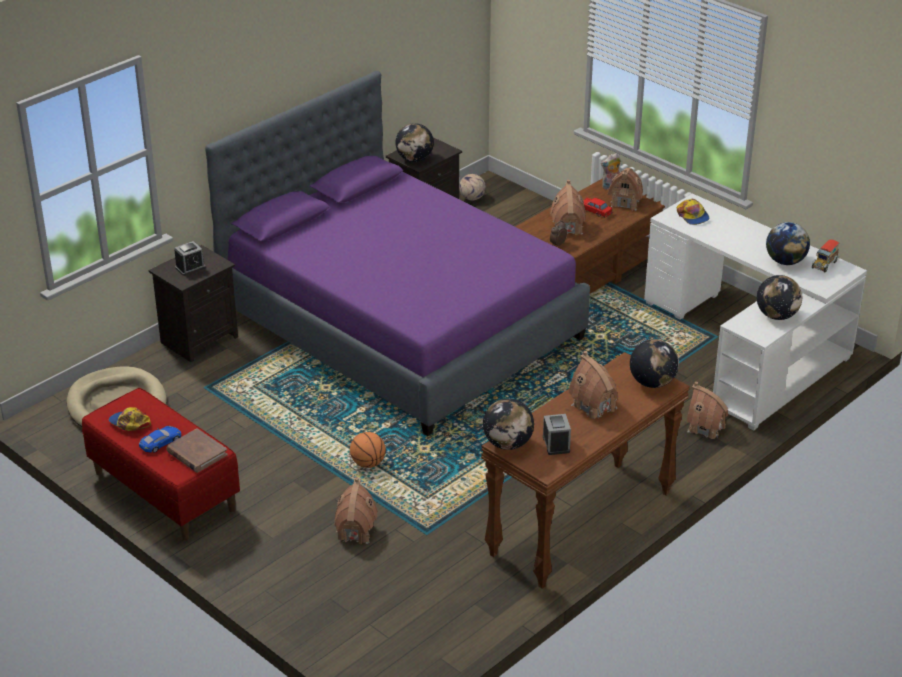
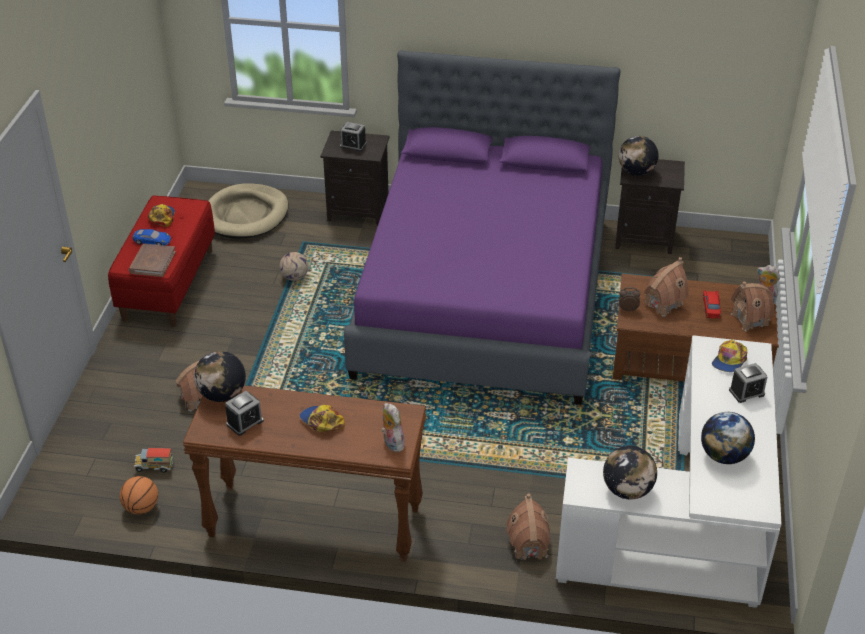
camera: 55 degrees right, 5 degrees up
basketball [350,432,386,468] -> basketball moved to [120,476,158,514]
football [459,174,486,200] -> football moved to [280,252,309,281]
toy house [568,351,619,419] -> cap [300,405,345,432]
globe [630,339,679,388] -> plush toy [381,403,405,452]
toy truck [812,239,840,272] -> toy truck moved to [134,448,173,473]
none -> alarm clock [729,363,767,403]

